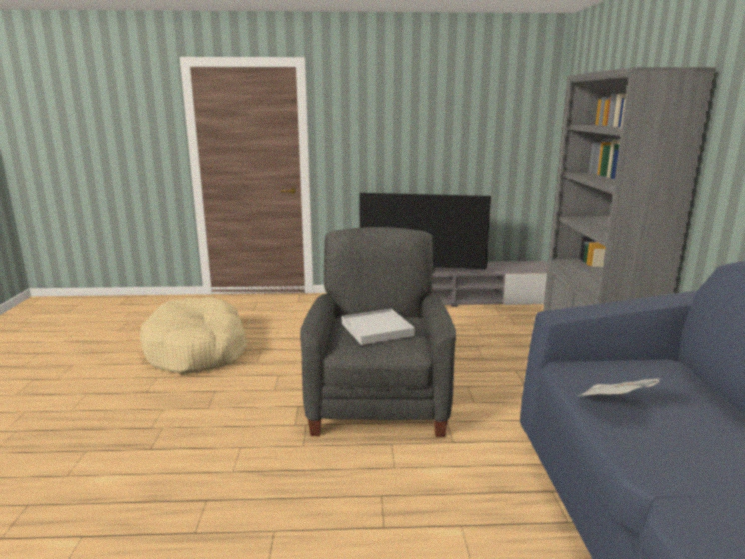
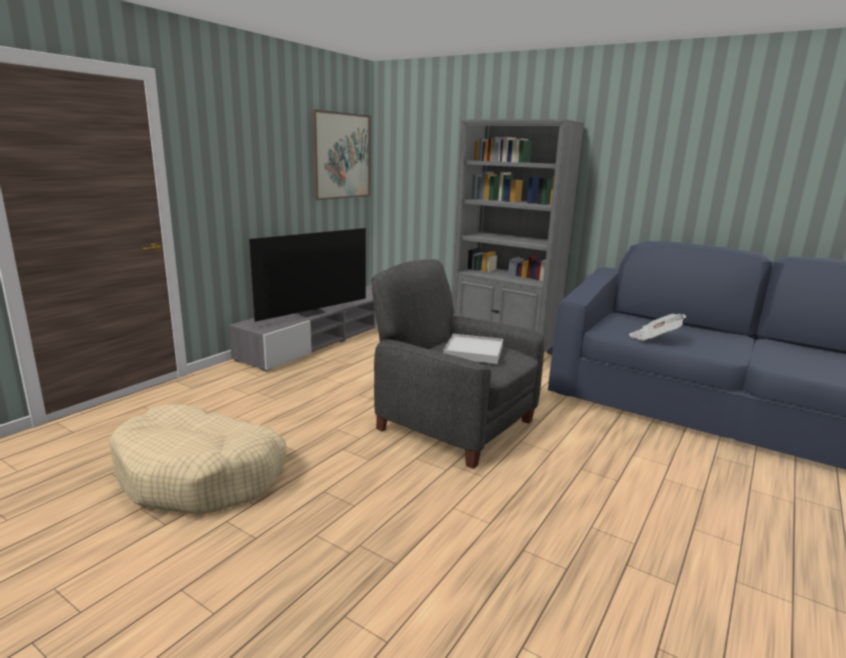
camera: 55 degrees left, 0 degrees up
none -> picture [311,109,371,200]

